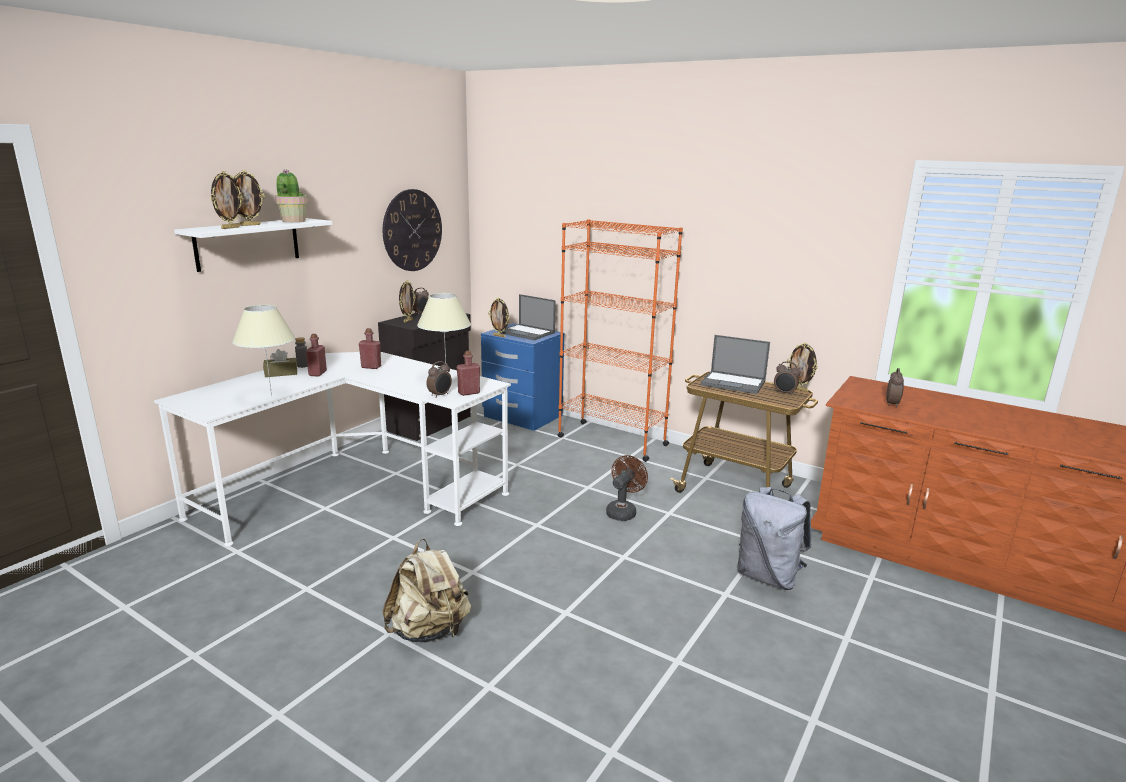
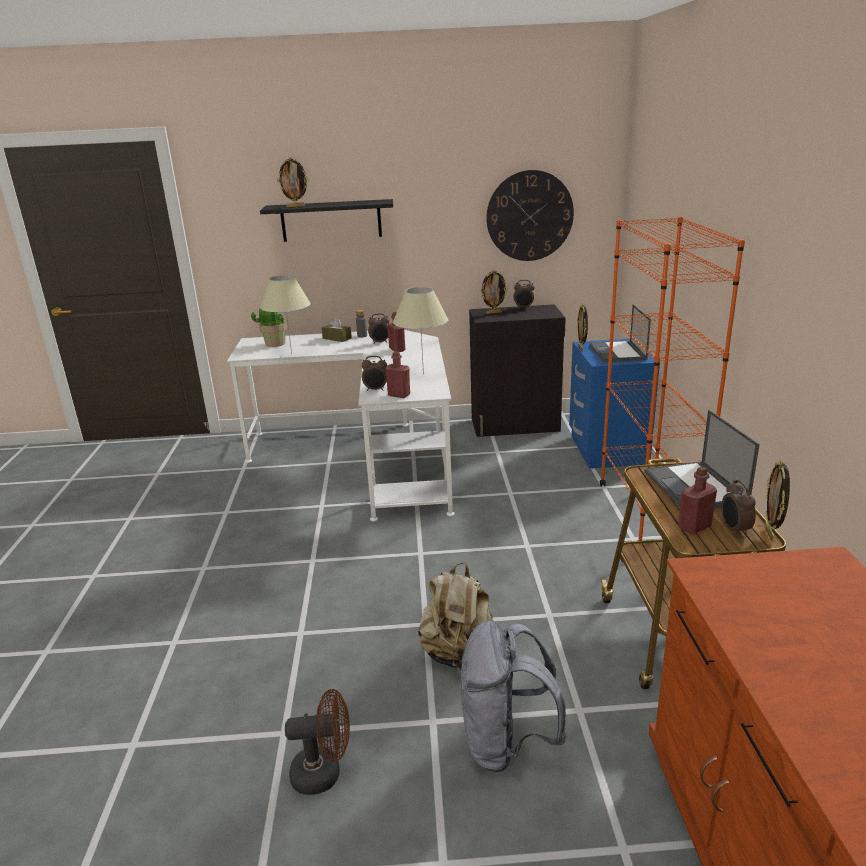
camera: 55 degrees right, 5 degrees up
white shelf [174,218,333,272] -> black shelf [260,199,393,242]
picture frame [234,170,265,226] -> none
potted plant [275,170,308,223] -> potted plant moved to [251,308,287,347]
red bottle [306,334,327,376] -> red bottle moved to [678,467,717,535]
beige backpack [383,539,471,642] -> beige backpack moved to [418,563,493,674]
brown fan [606,455,648,521] -> brown fan moved to [285,689,350,795]
alarm clock [886,368,904,408] -> alarm clock moved to [368,313,389,344]

